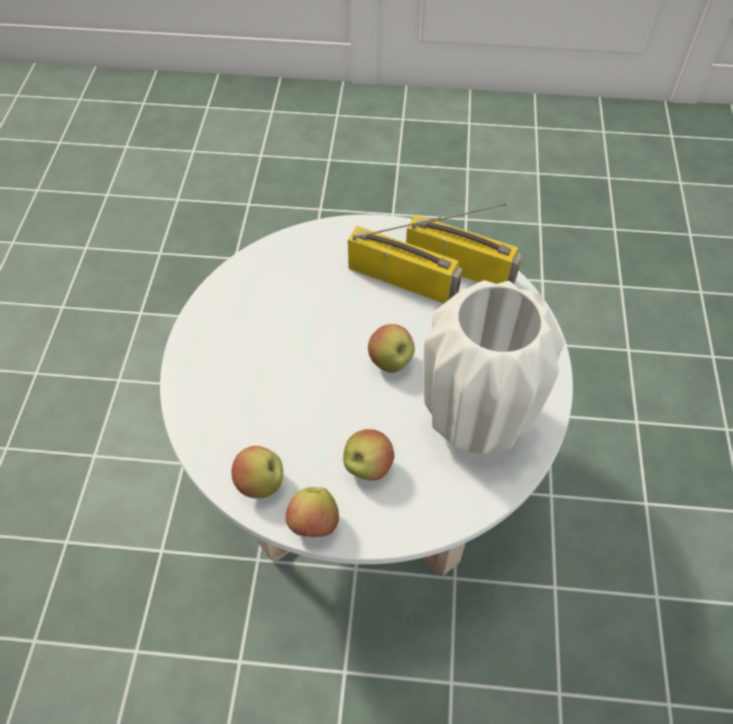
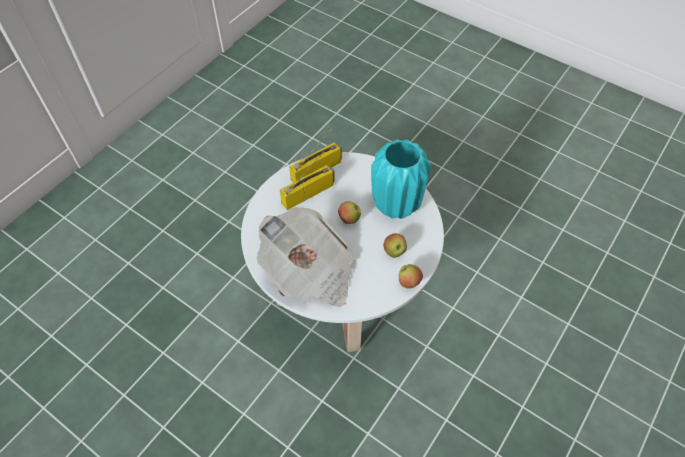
camera: 60 degrees left, 0 degrees up
apple [231,446,283,498] -> none
white vase [423,280,564,454] -> turquoise vase [371,139,431,219]
none -> newspaper [256,207,355,307]

